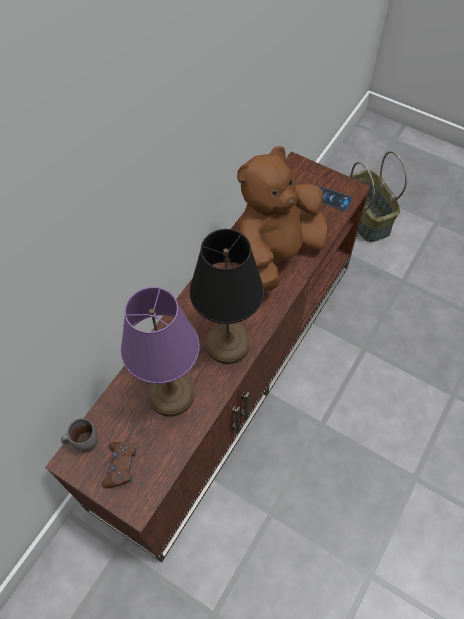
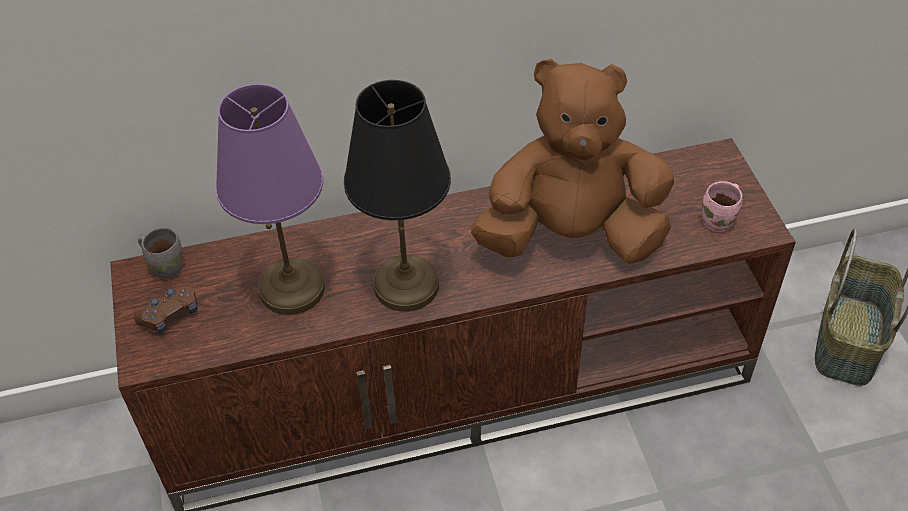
camera: 45 degrees right, 10 degrees down
phone [319,186,352,211] -> pink mug [703,181,743,232]

